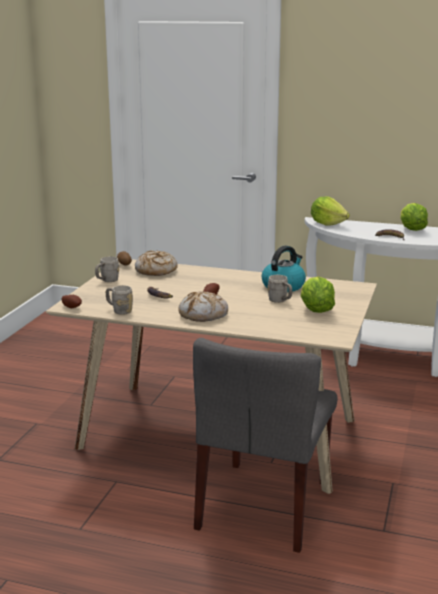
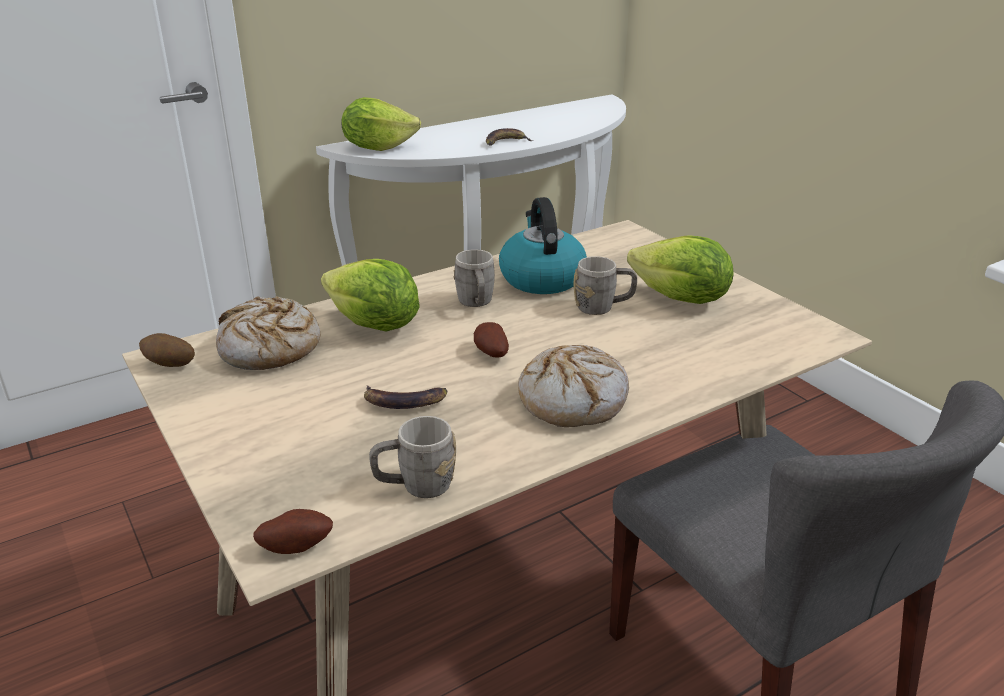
camera: 50 degrees left, 10 degrees up
grey mug [95,256,119,282] -> grey mug moved to [453,249,495,307]
lettuce [400,203,428,231] -> lettuce moved to [321,259,420,331]

